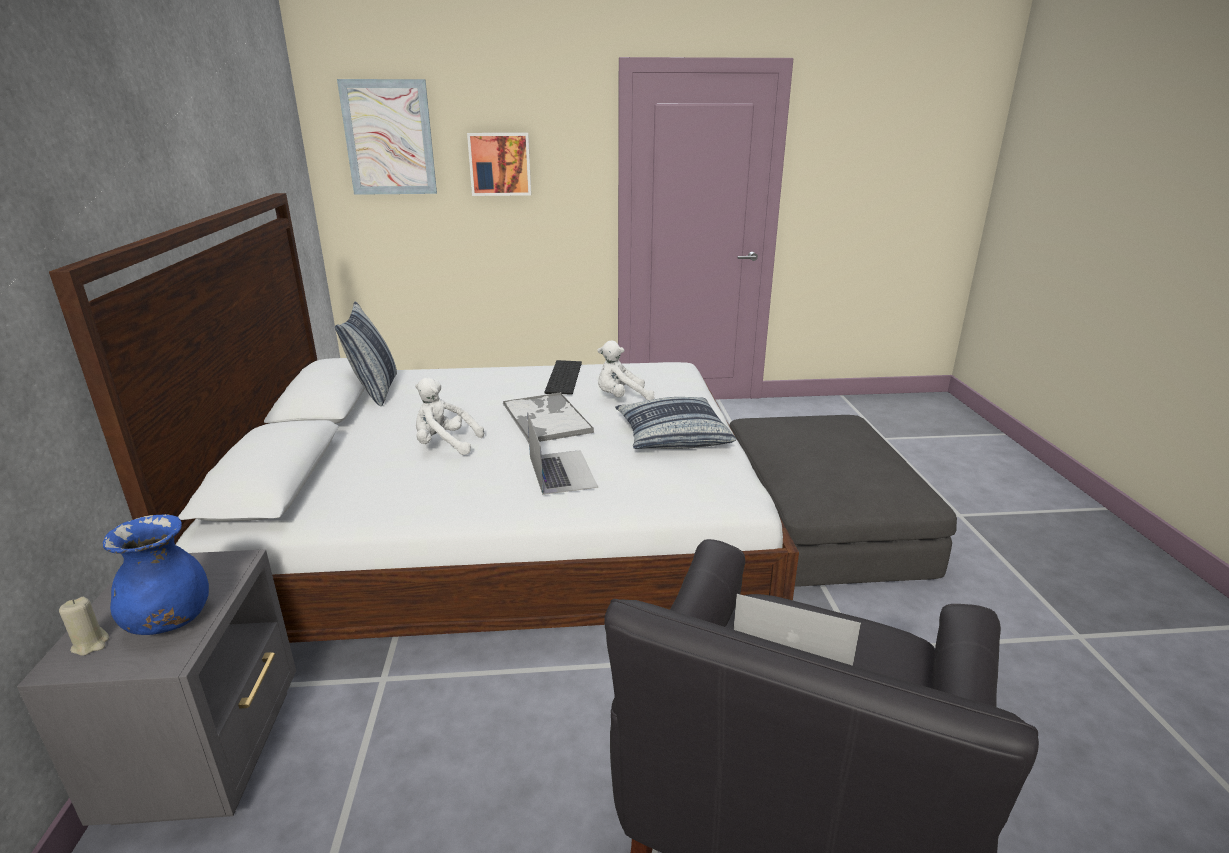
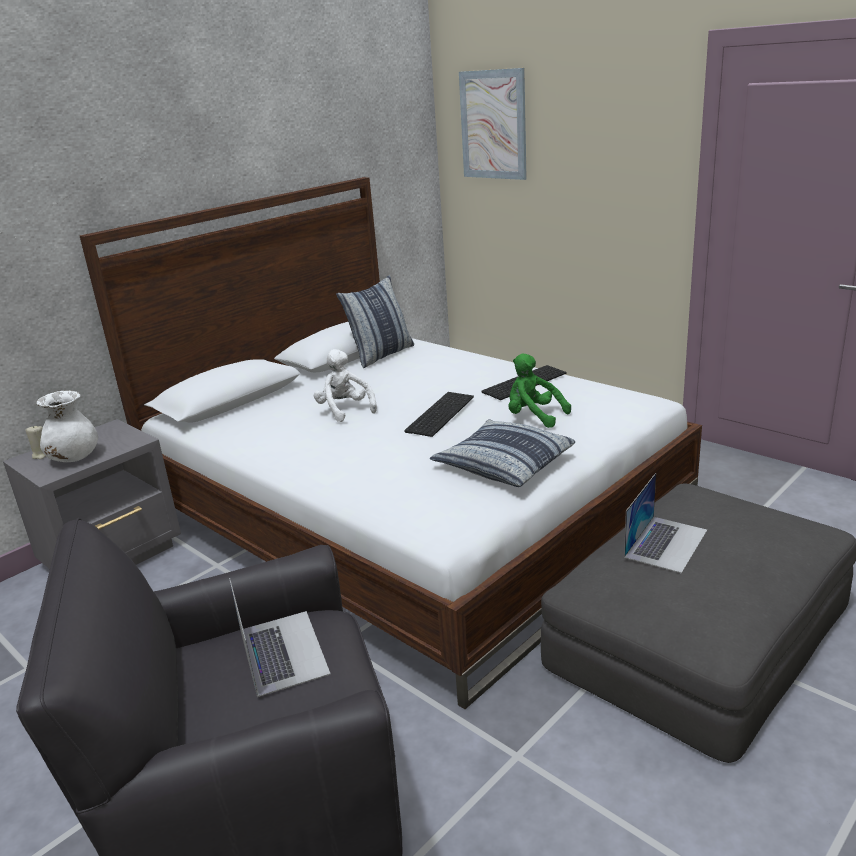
camera: 50 degrees right, 0 degrees up
blue vase [103,514,209,635] -> white vase [37,391,98,462]
picture [467,133,531,196] -> none
tray [503,392,594,444] -> keyboard [404,392,474,437]
laptop [527,412,598,495] -> laptop moved to [624,473,707,573]
white plush toy [597,340,654,400] -> green plush toy [508,354,571,428]

